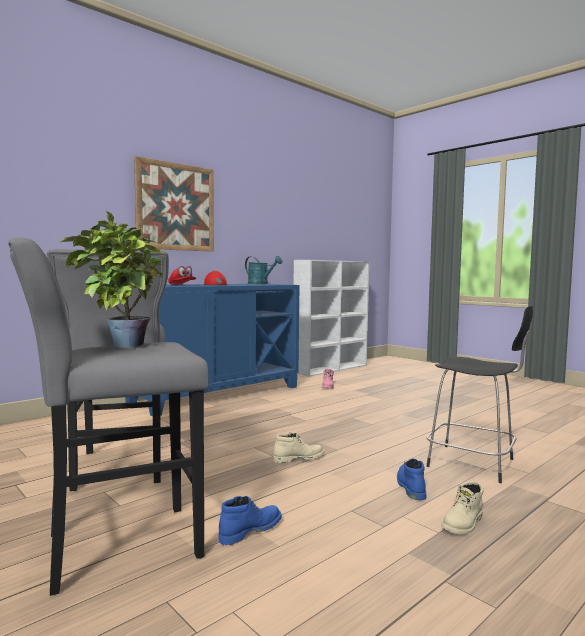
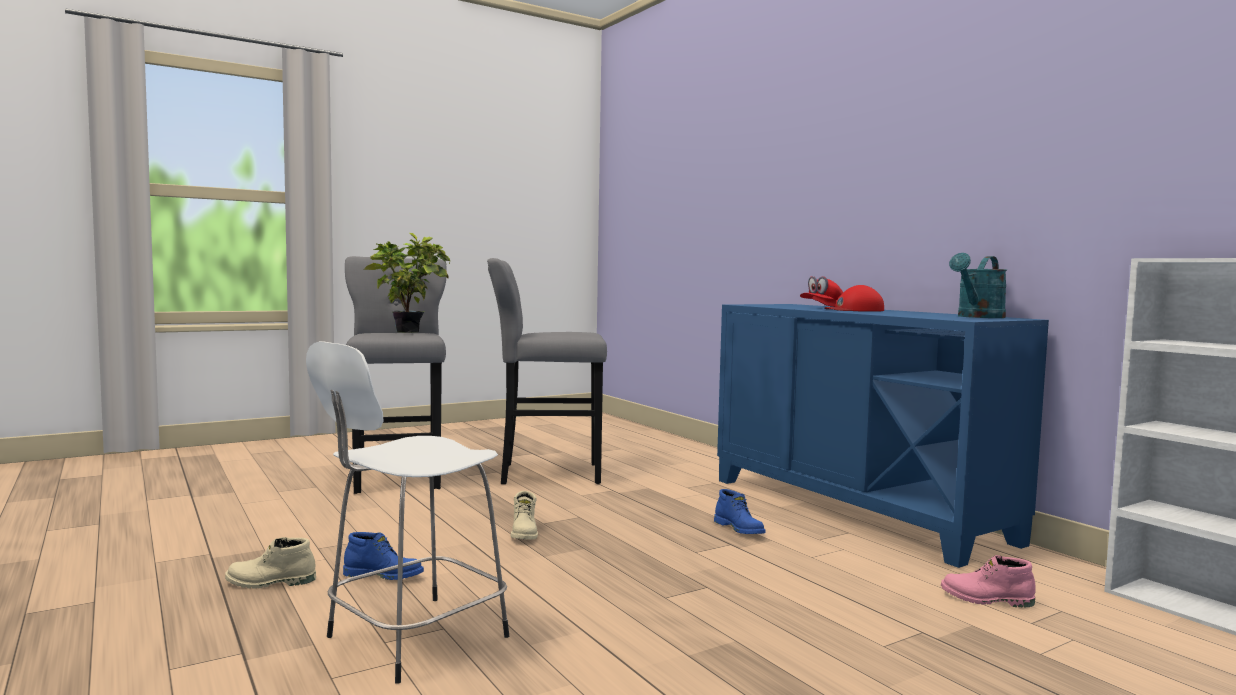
camera: 100 degrees right, 0 degrees up
picture [134,156,214,252] -> none
blue boot [218,496,282,545] -> blue boot moved to [714,489,766,534]
black stool [427,305,533,483] -> white stool [306,341,509,684]
beige boot [441,481,484,535] -> beige boot turned 60 degrees counterclockwise [225,537,316,589]

